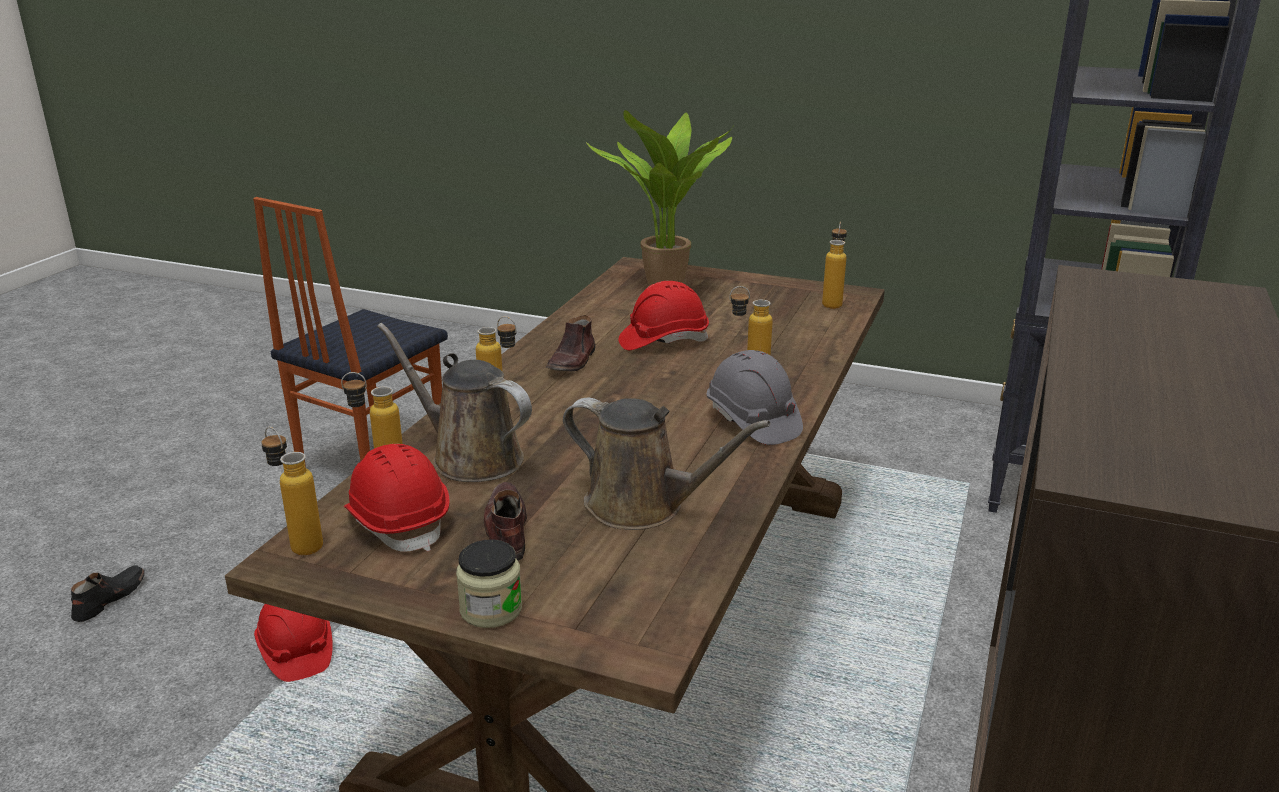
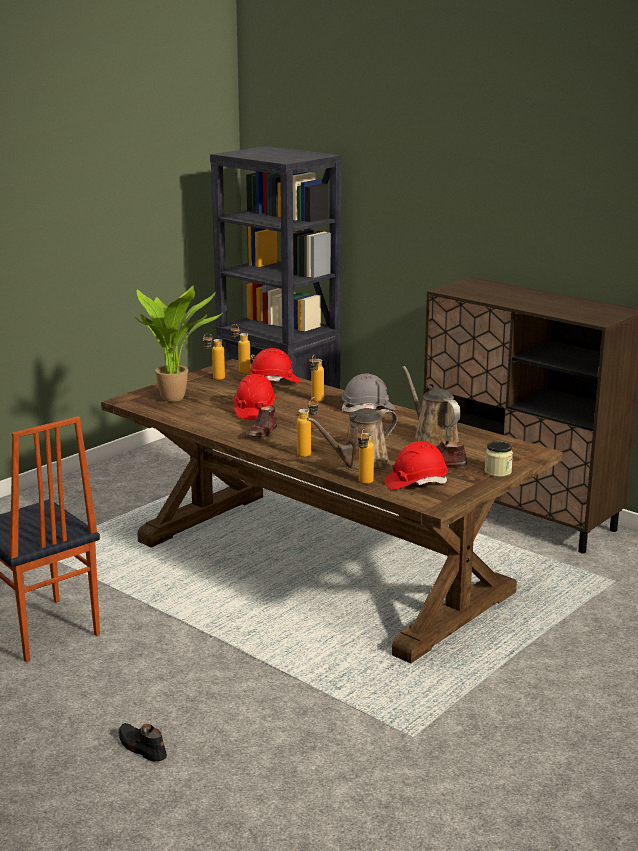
camera: 70 degrees left, 5 degrees down
red hard hat [254,604,333,682] -> red hard hat moved to [249,348,300,383]
bottle [261,427,323,555] -> bottle moved to [203,333,225,380]
brown shoe [546,315,596,371] -> brown shoe turned 75 degrees clockwise [245,405,278,437]
brown watering can [563,398,771,530] -> brown watering can turned 75 degrees counterclockwise [402,366,461,447]

